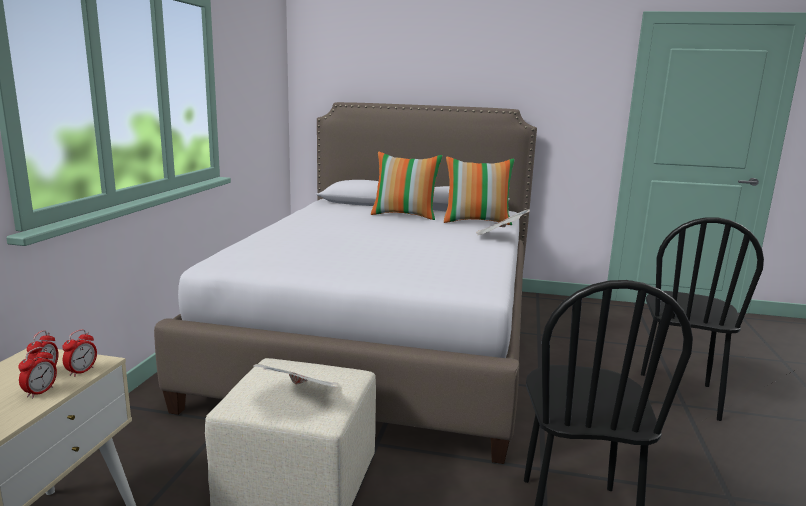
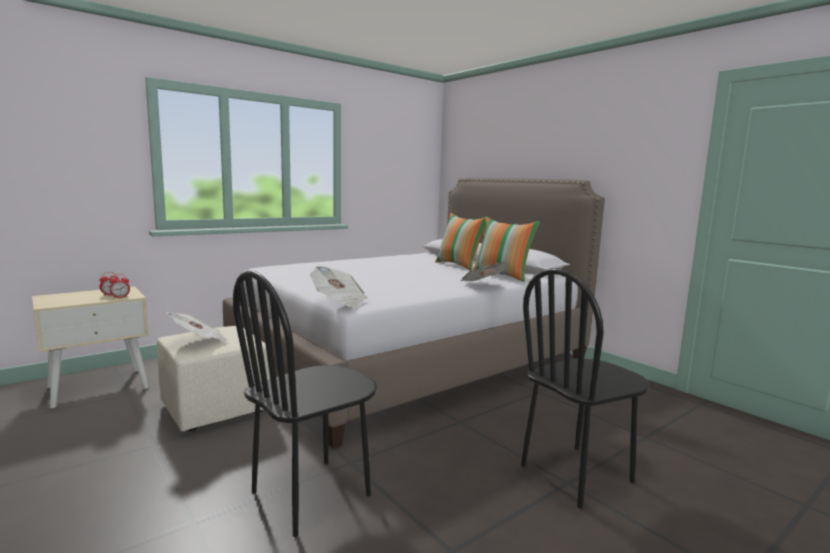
camera: 40 degrees right, 5 degrees down
alarm clock [18,347,57,398] -> none
none -> newspaper [310,266,368,308]

